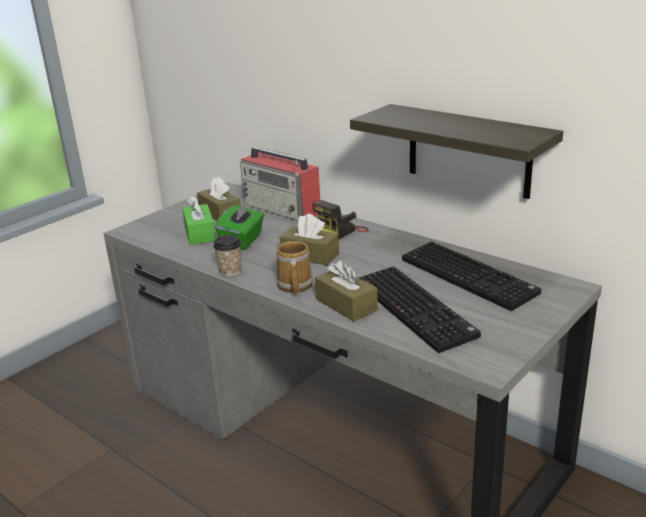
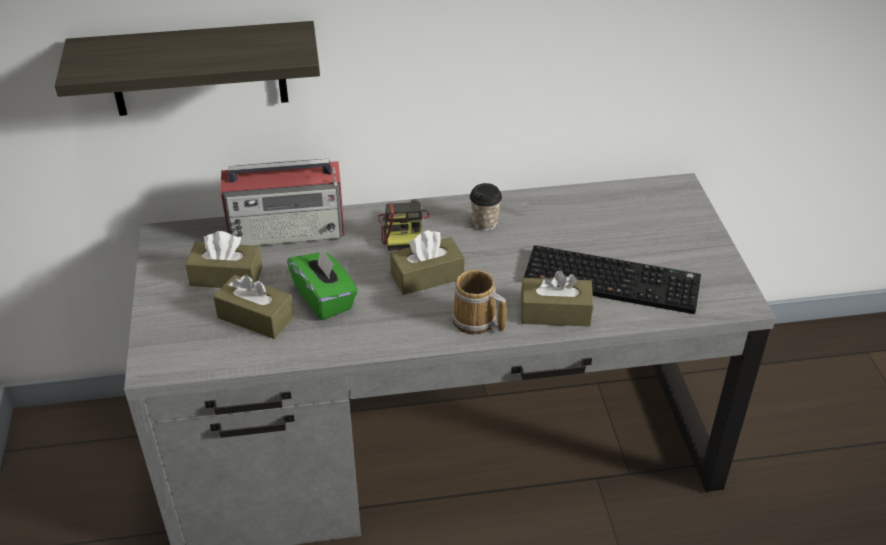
camera: 50 degrees left, 15 degrees up
green tissue box [183,195,216,245] -> brown tissue box [213,275,295,339]
cup [213,235,241,276] -> cup moved to [470,183,502,231]
shelf [350,104,563,199] -> shelf moved to [55,21,320,116]
keyboard [402,241,541,311] -> none

